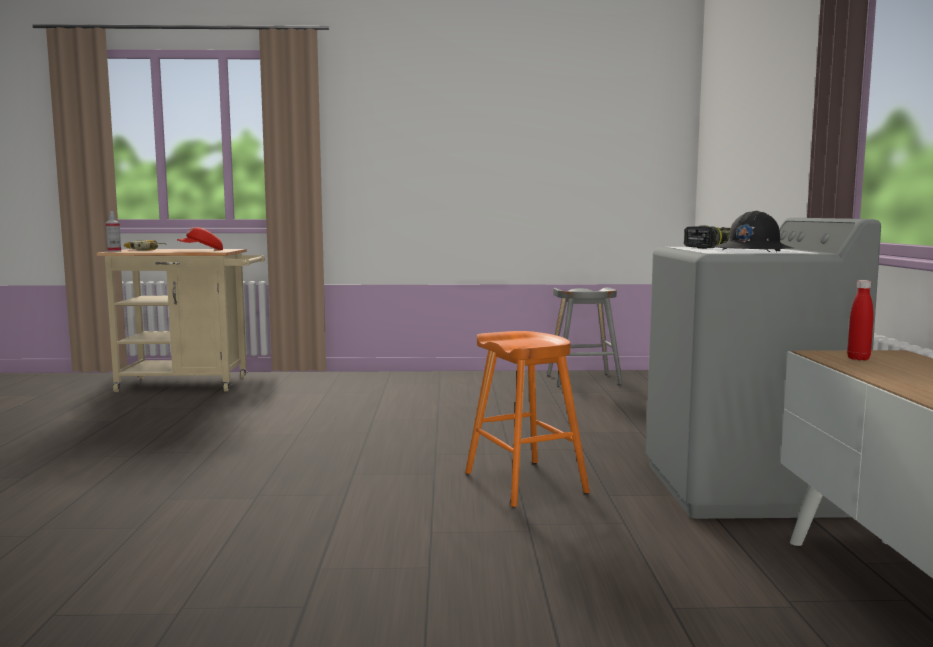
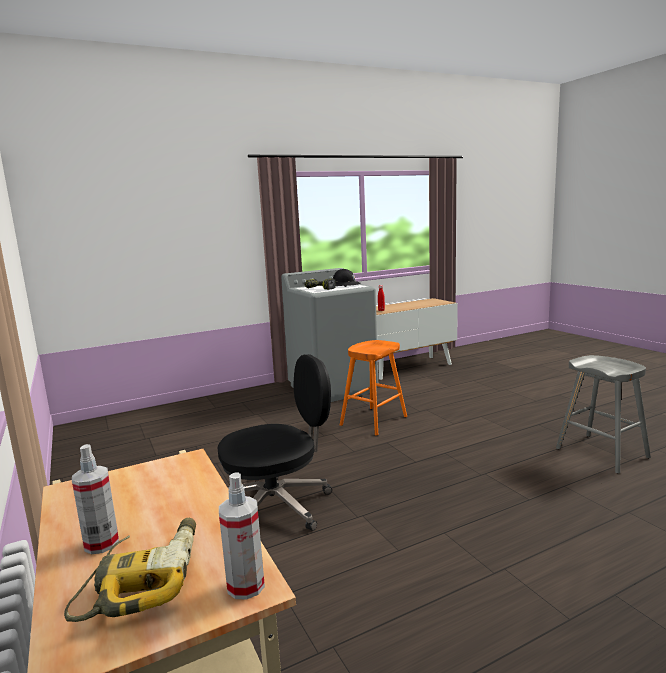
camera: 115 degrees left, 5 degrees up
red cap [177,227,223,251] -> none
grey stool [547,287,623,386] -> grey stool moved to [556,355,651,474]
none -> spray bottle [72,444,119,554]
none -> black office chair [217,354,332,531]

